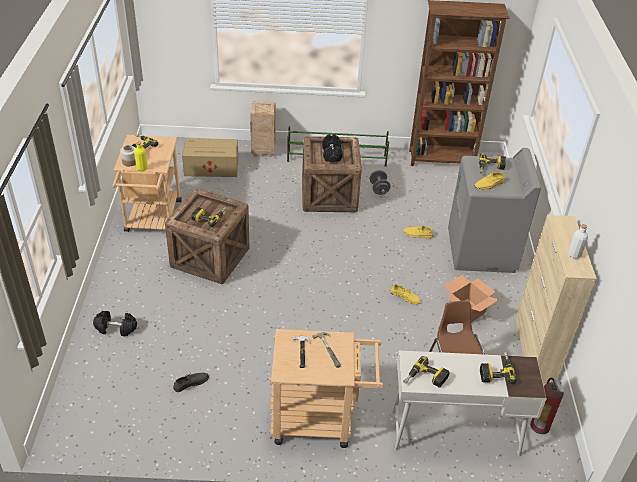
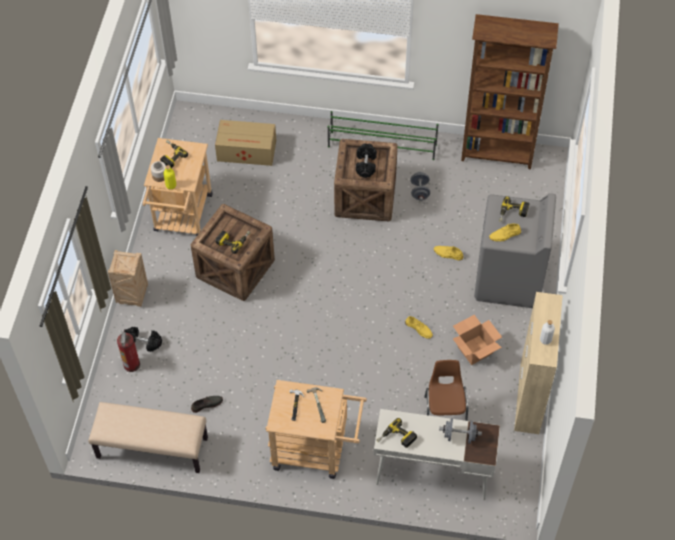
camera: 10 degrees right, 15 degrees up
crate [250,101,276,157] -> crate moved to [108,250,148,307]
power drill [480,352,517,384] -> grey dumbbell [439,418,482,444]
fire extinguisher [530,378,565,434] -> fire extinguisher moved to [117,329,140,372]
none -> beige bench [88,402,208,473]

